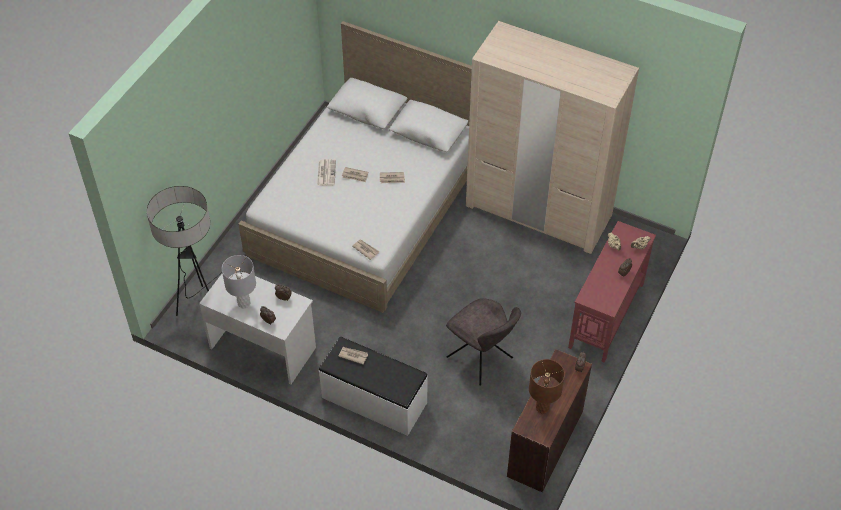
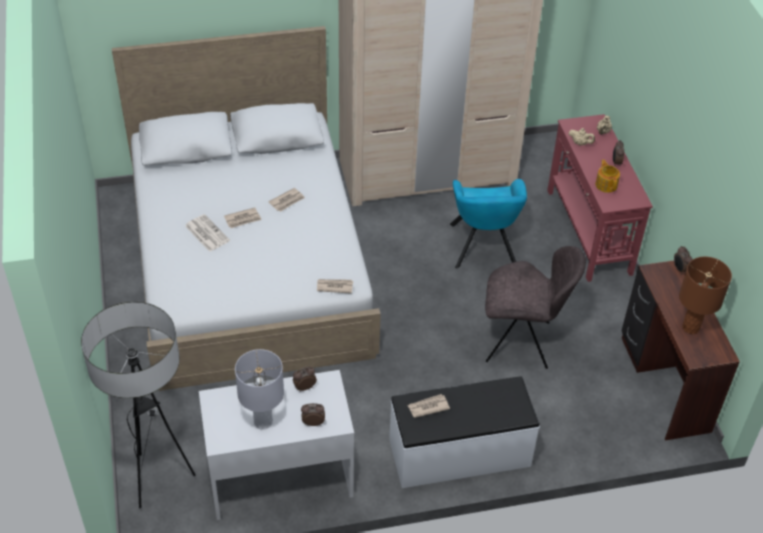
camera: 40 degrees left, 5 degrees down
none -> turquoise armchair [450,179,527,268]
none -> teapot [595,160,620,193]

